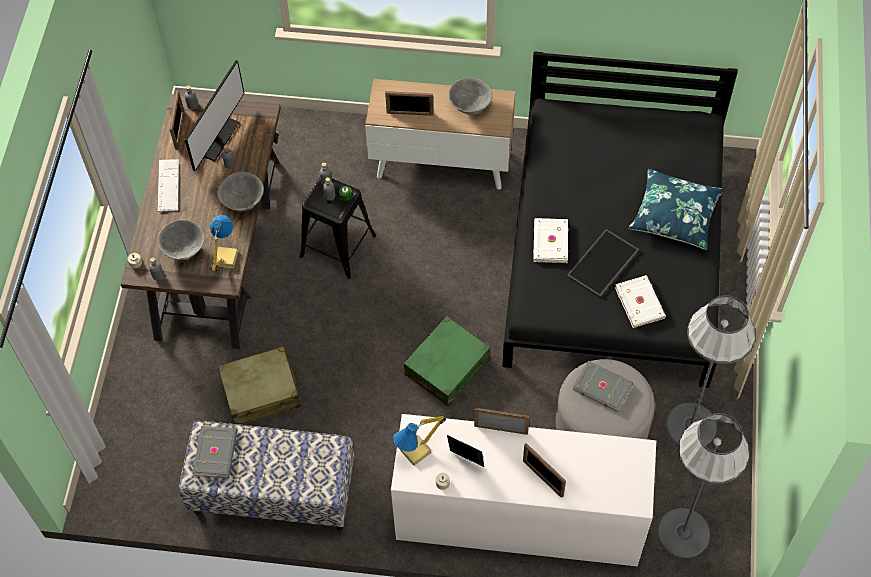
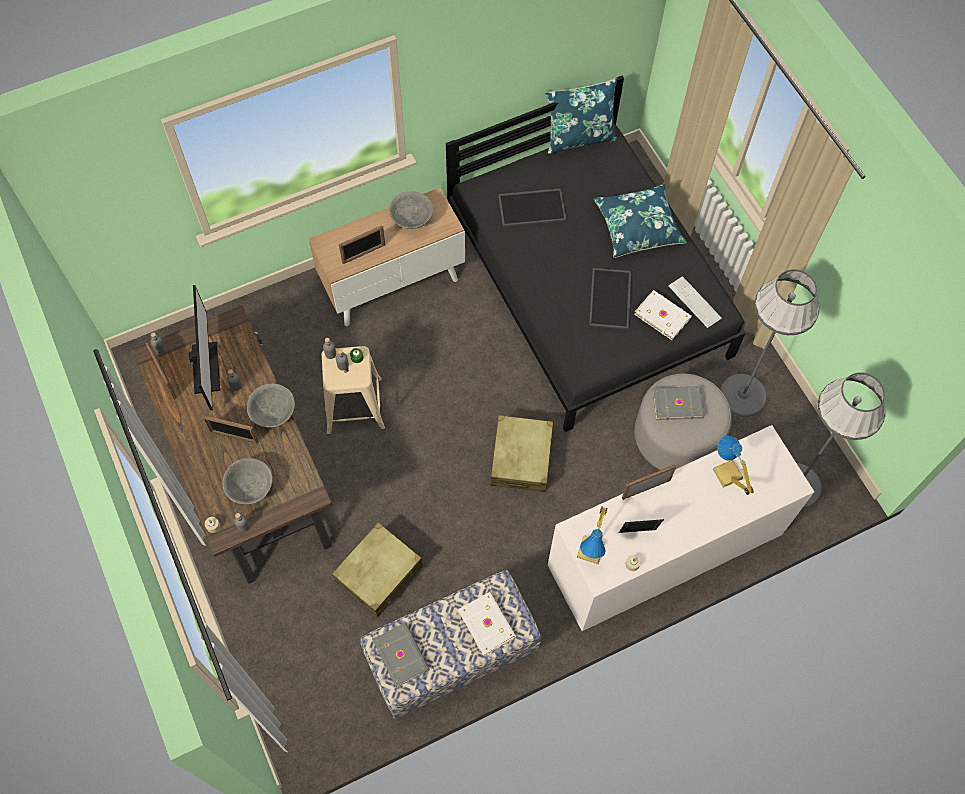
camera: 35 degrees left, 5 degrees up
keyboard [158,159,179,212] -> keyboard moved to [668,276,722,328]
table lamp [210,215,238,272] -> table lamp moved to [713,436,754,495]
black stool [299,178,376,279] -> beige stool [322,346,385,435]
green suitcase [404,316,491,407] -> beige suitcase [490,415,553,492]
picture frame [523,443,566,497] -> picture frame moved to [202,415,259,444]
white book [533,218,568,263] -> white book moved to [458,592,516,656]
none -> tray [498,188,567,227]
none -> blue pillow [545,78,618,155]

